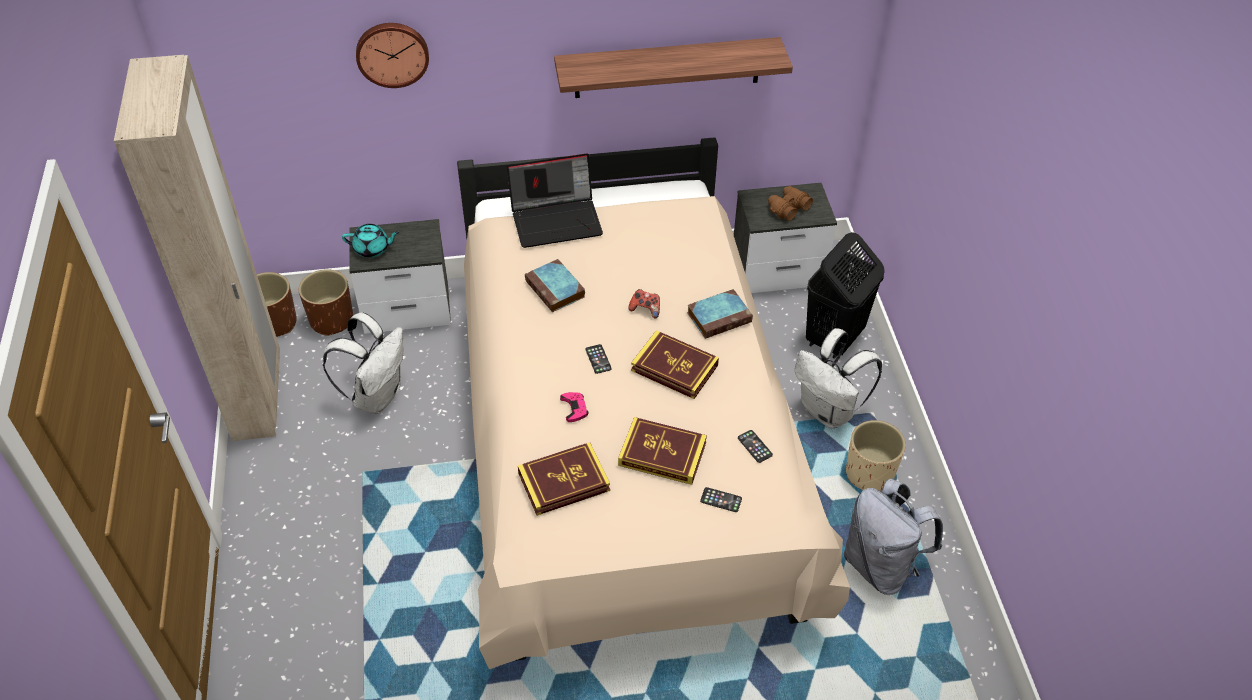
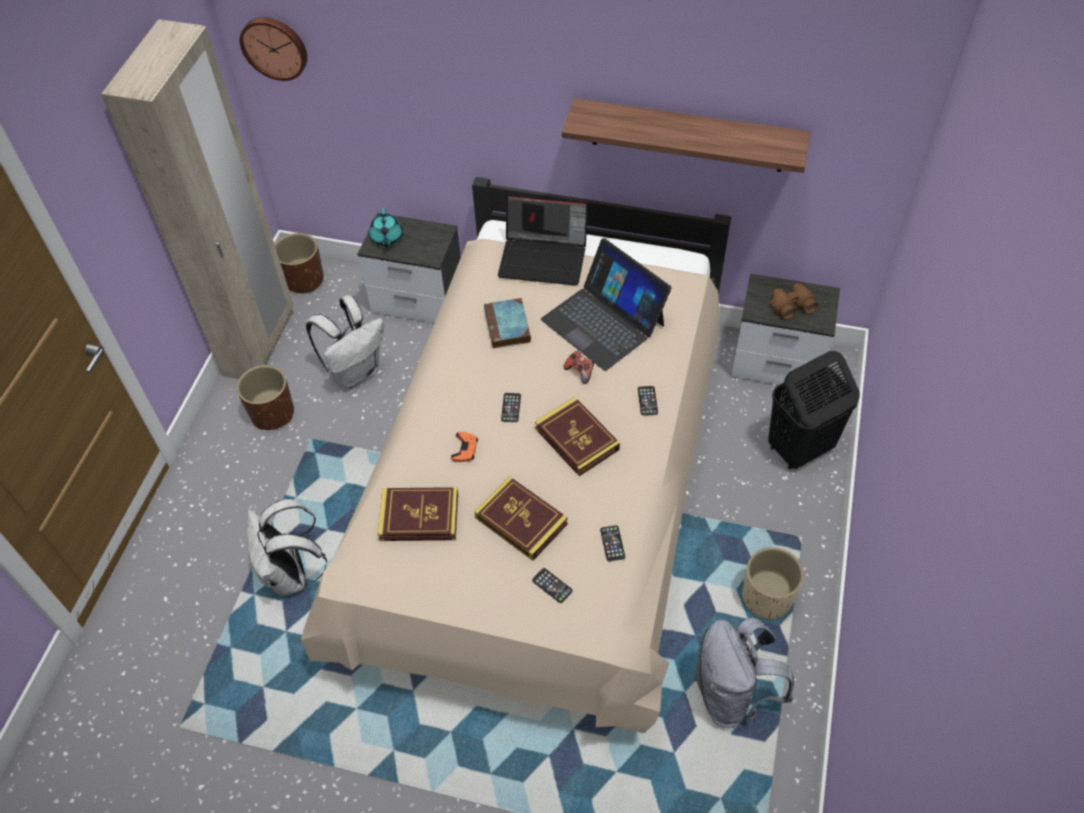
camera: 25 degrees right, 5 degrees up
brown planter [299,269,353,336] -> brown planter moved to [237,365,294,430]
turquoise teapot [342,224,399,257] -> turquoise teapot turned 60 degrees clockwise [369,208,403,247]
wall clock [356,23,429,88] -> wall clock moved to [240,17,307,81]
pink game controller [560,392,589,422] -> orange game controller [451,432,478,462]
book [687,289,753,339] -> phone [638,386,658,415]
white backpack [795,328,882,429] -> white backpack moved to [247,499,327,596]
none -> laptop [541,238,672,371]

